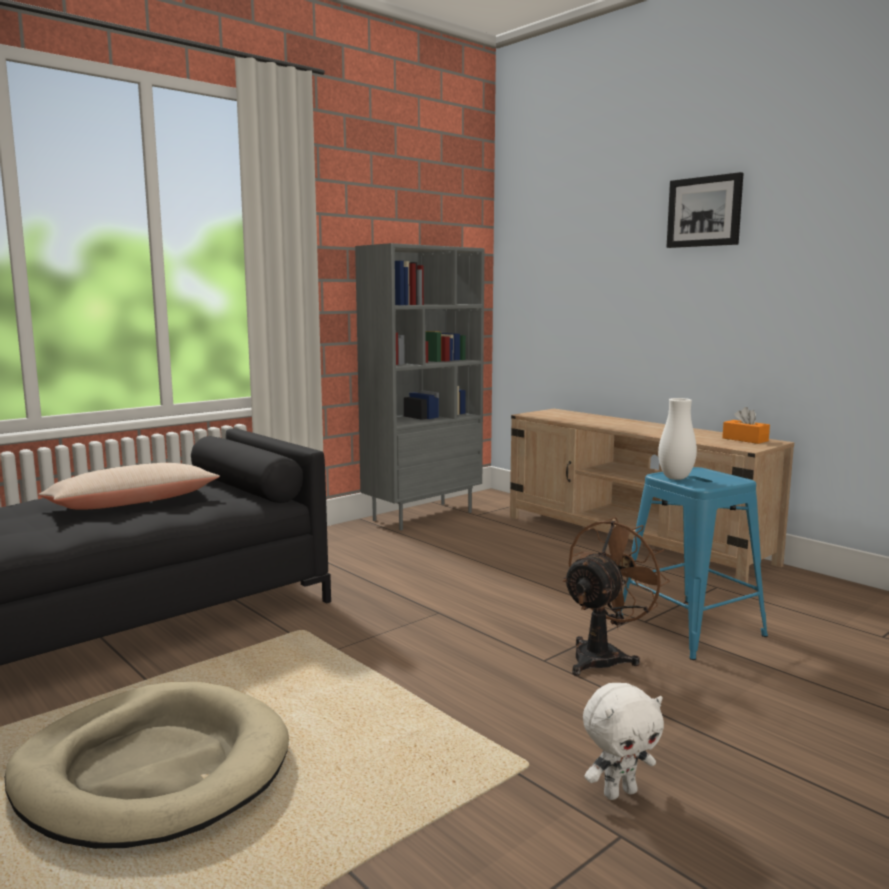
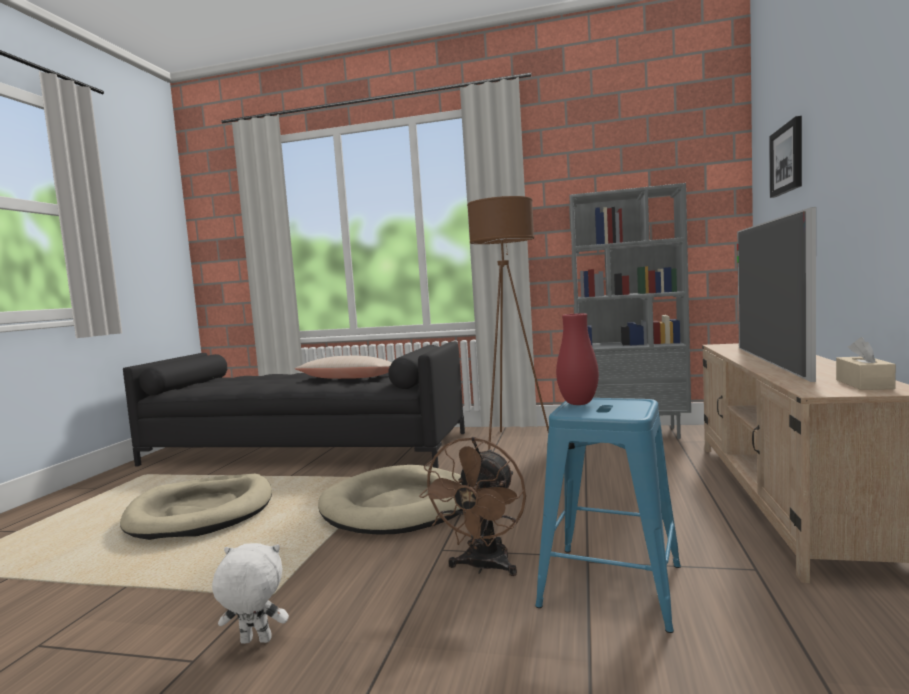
camera: 55 degrees right, 5 degrees down
brown fan [562,517,670,676] -> brown fan turned 105 degrees clockwise [419,437,526,576]
white plush toy [583,683,664,800] -> white plush toy turned 150 degrees clockwise [212,543,289,644]
white vase [658,398,697,480] -> red vase [556,313,599,405]
picture [666,172,743,248] -> picture moved to [769,116,802,198]
orange tissue box [722,407,770,444] -> beige tissue box [836,337,896,390]
none -> beige dog bed [318,465,465,534]
none -> brown floor lamp [467,196,549,450]
none -> television [737,207,816,382]

